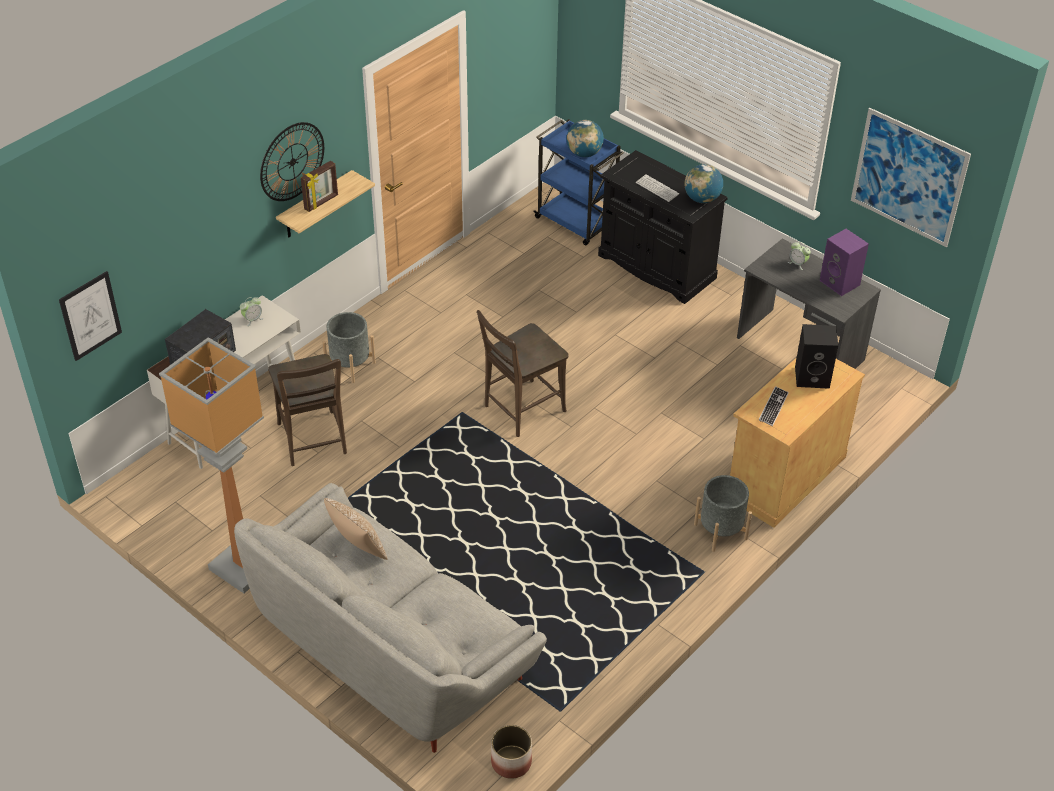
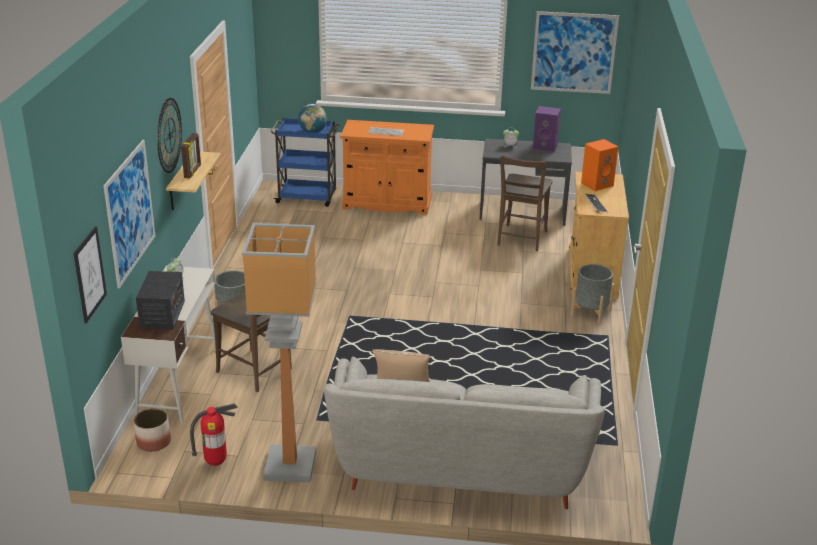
camera: 35 degrees left, 15 degrees down
brown chair [477,310,568,437] -> brown chair moved to [497,156,553,252]
planter [491,725,532,779] -> planter moved to [134,408,171,452]
black cabinet [598,150,728,304] -> orange cabinet [340,120,434,215]
globe [684,164,723,203] -> none
black speaker [795,324,838,389] -> orange speaker [581,139,619,191]
none -> picture [104,140,155,288]
none -> fire extinguisher [190,403,238,466]

